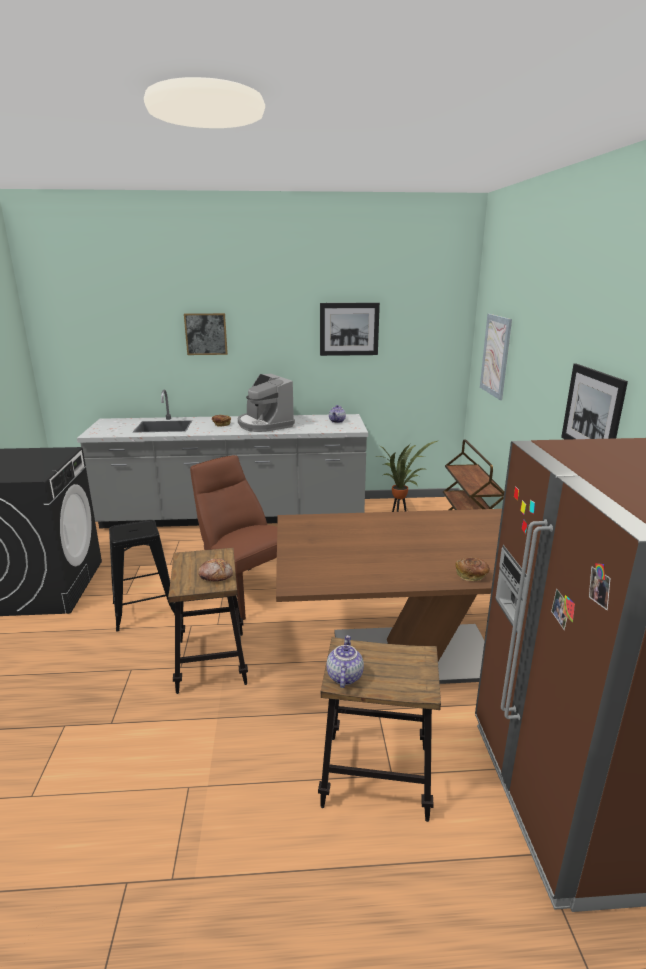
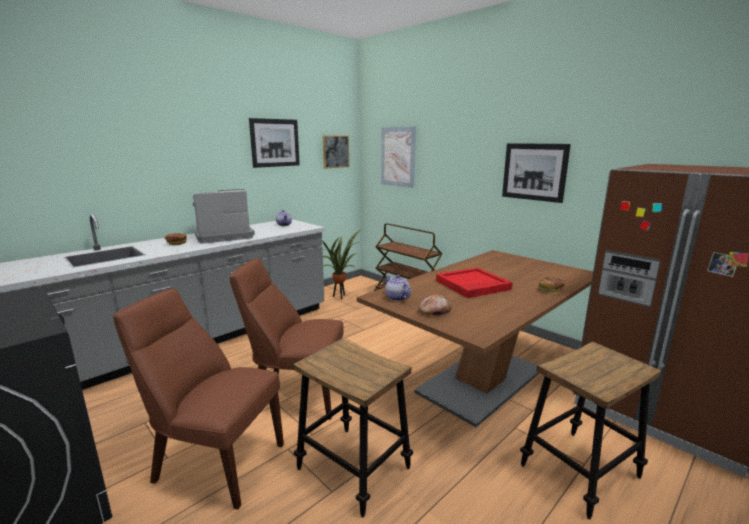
camera: 40 degrees left, 5 degrees down
black stool [109,520,175,631] -> brown chair [113,288,284,509]
picture [184,313,228,355] -> picture moved to [323,135,349,169]
bread [198,558,233,581] -> bread moved to [418,295,452,315]
coffee machine [238,374,295,432] -> coffee machine turned 135 degrees clockwise [193,189,255,244]
teapot [326,635,364,688] -> teapot moved to [385,275,411,301]
none -> red tray [436,267,513,298]

